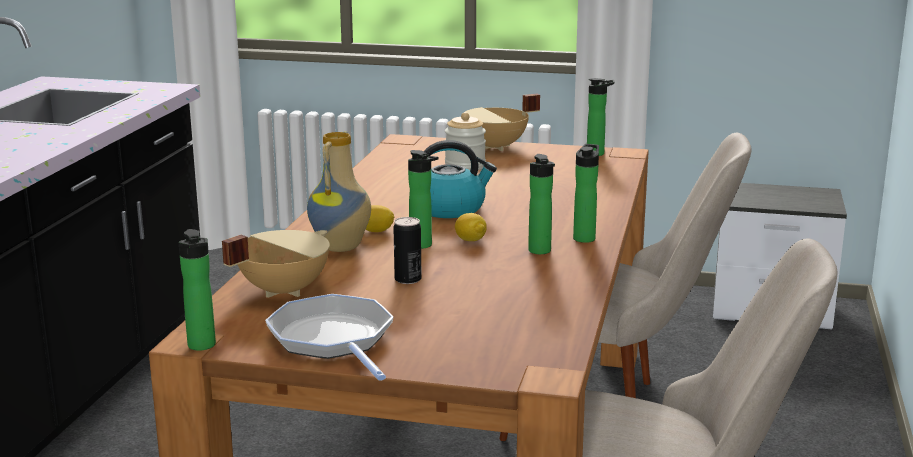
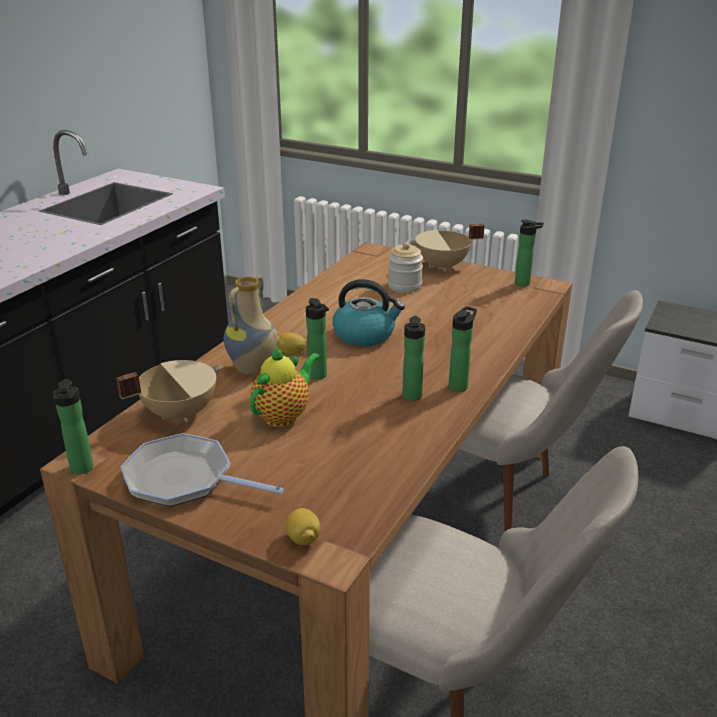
camera: 15 degrees right, 10 degrees up
frying pan [265,294,393,381] -> frying pan turned 60 degrees counterclockwise [121,433,284,507]
can [393,217,422,284] -> teapot [249,346,321,427]
lemon [455,213,487,241] -> lemon moved to [286,508,320,545]

